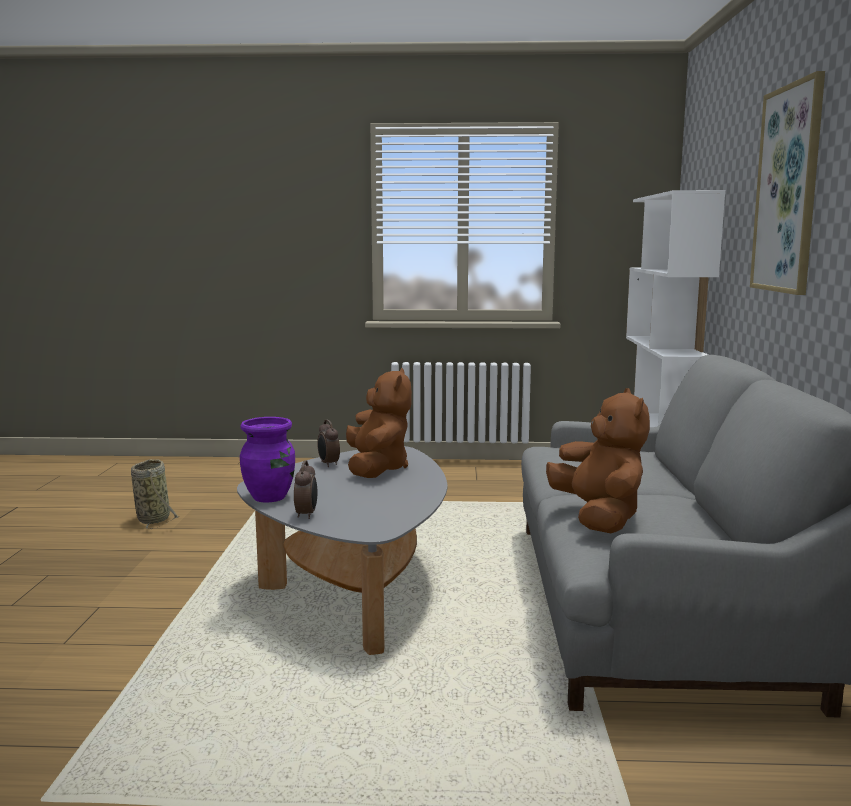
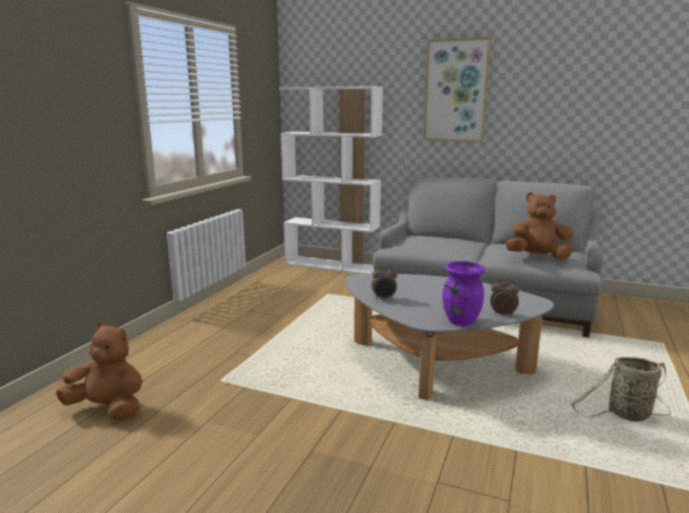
camera: 70 degrees left, 5 degrees up
basket [131,459,179,529] -> basket moved to [571,357,671,421]
brown plush toy [346,368,412,478] -> brown plush toy moved to [56,322,142,421]

